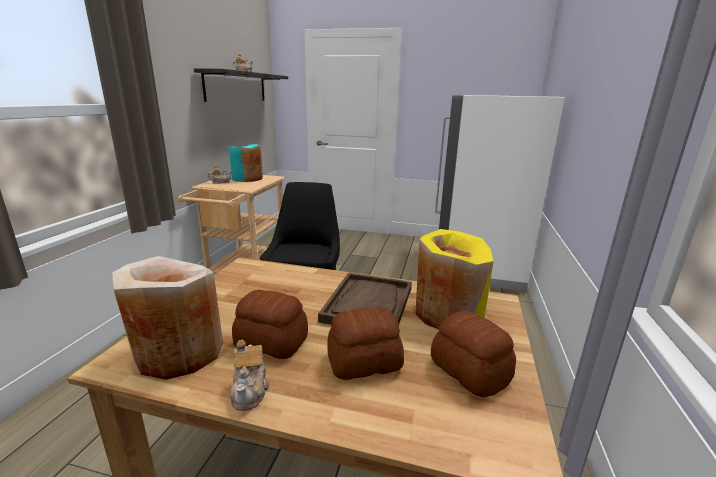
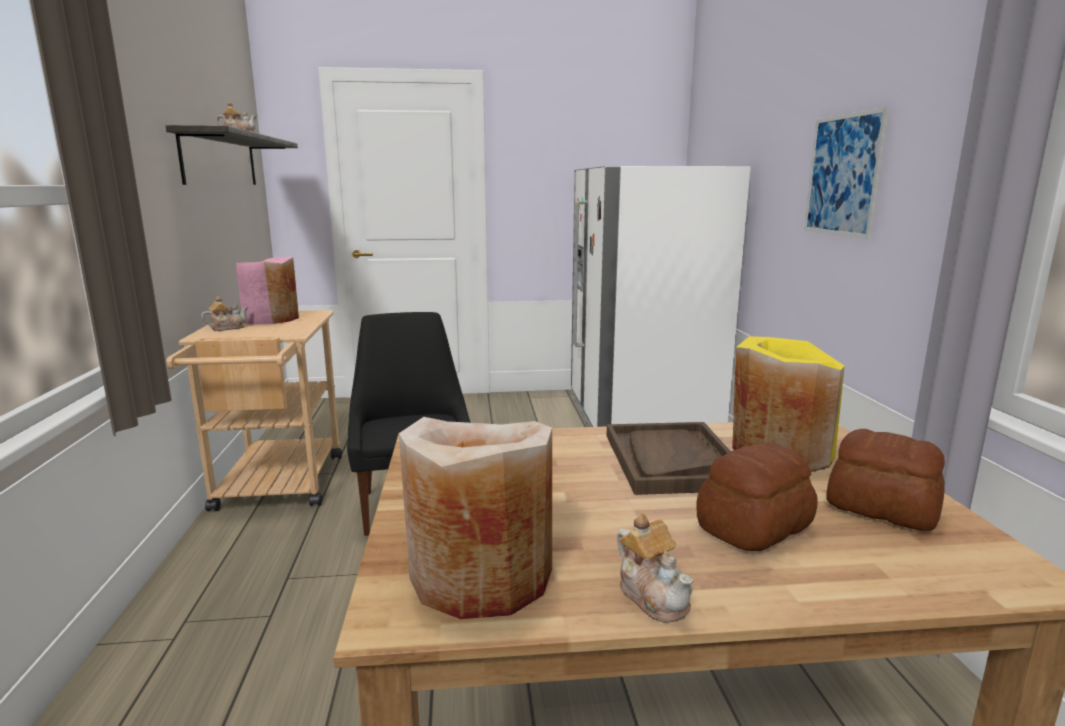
camera: 20 degrees left, 5 degrees down
turquoise vase [229,144,263,182] -> pink vase [236,256,299,324]
bread [232,290,308,359] -> none
none -> picture [804,107,889,239]

